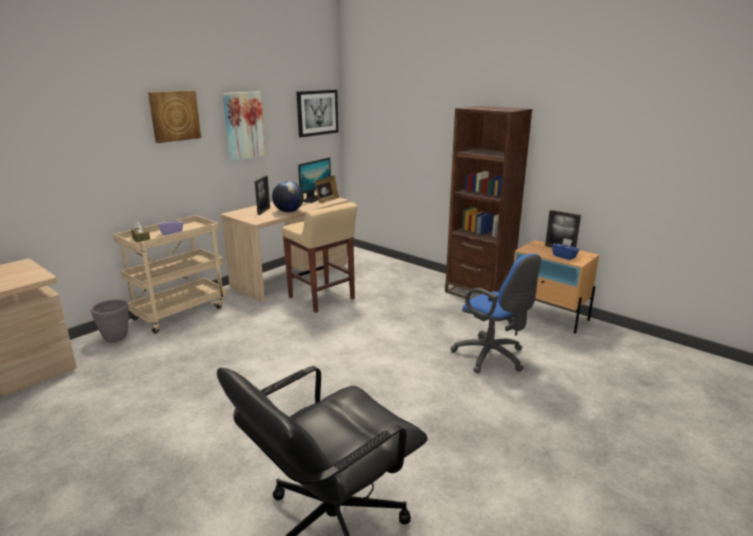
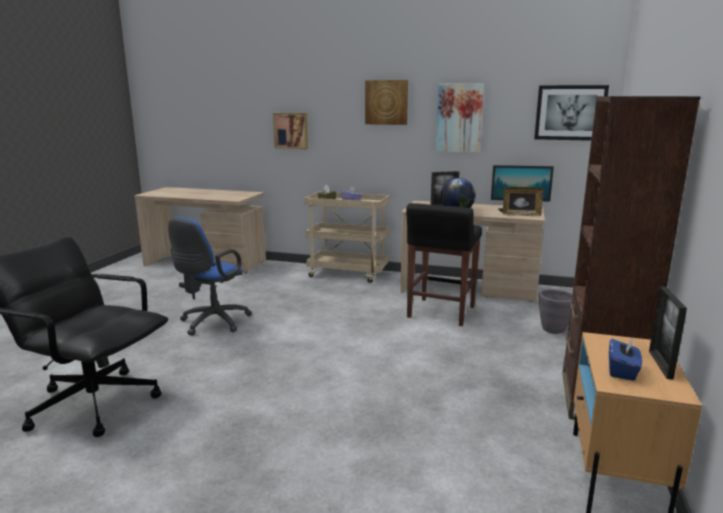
camera: 65 degrees right, 5 degrees down
grey planter [90,299,129,342] -> grey planter moved to [539,289,573,334]
beige stool [282,202,357,313] -> black stool [406,203,482,326]
blue office chair [451,254,541,373] -> blue office chair moved to [168,217,252,336]
none -> picture [273,113,308,149]

